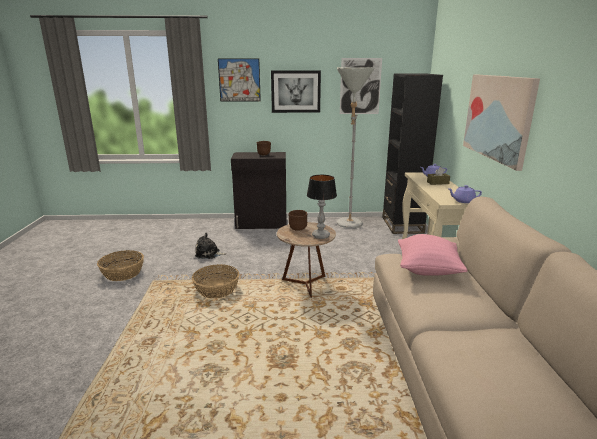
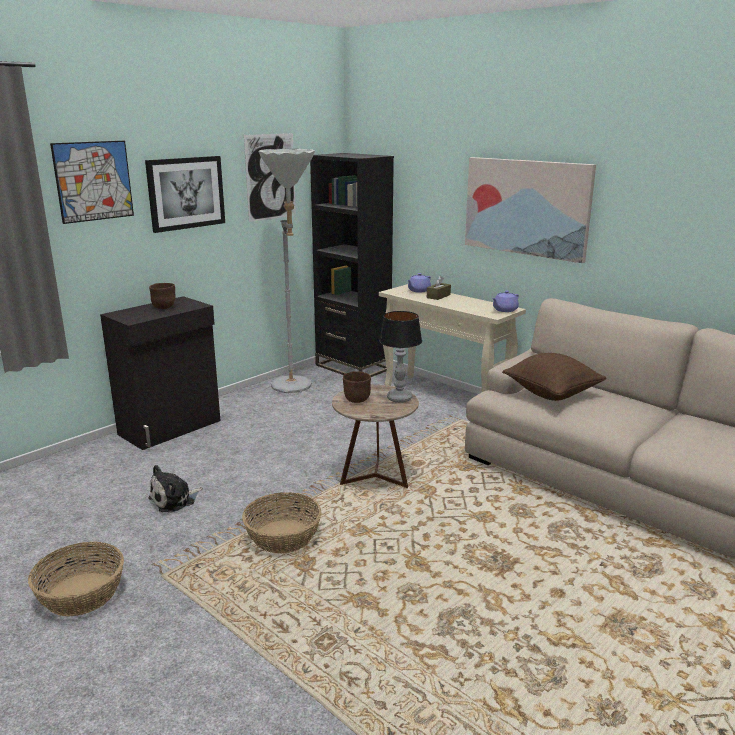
camera: 45 degrees left, 0 degrees up
pink pillow [398,234,468,276] -> brown pillow [502,353,606,401]

